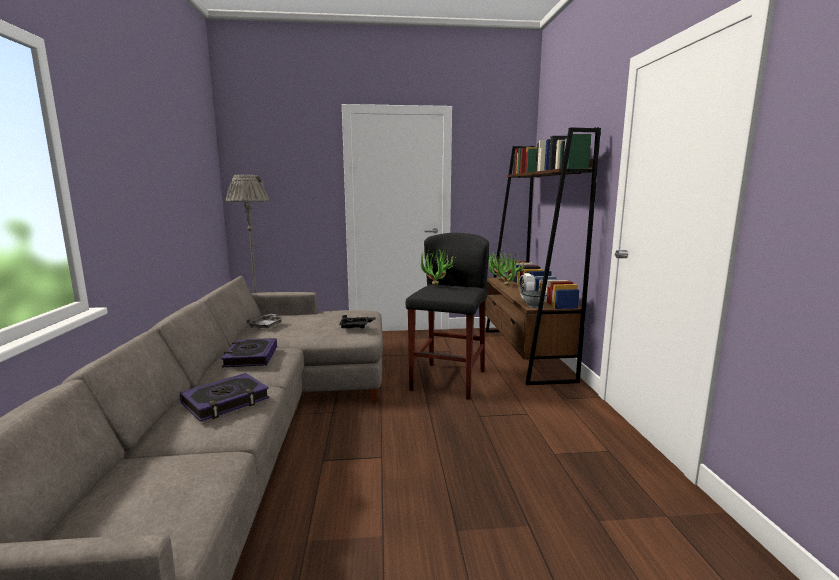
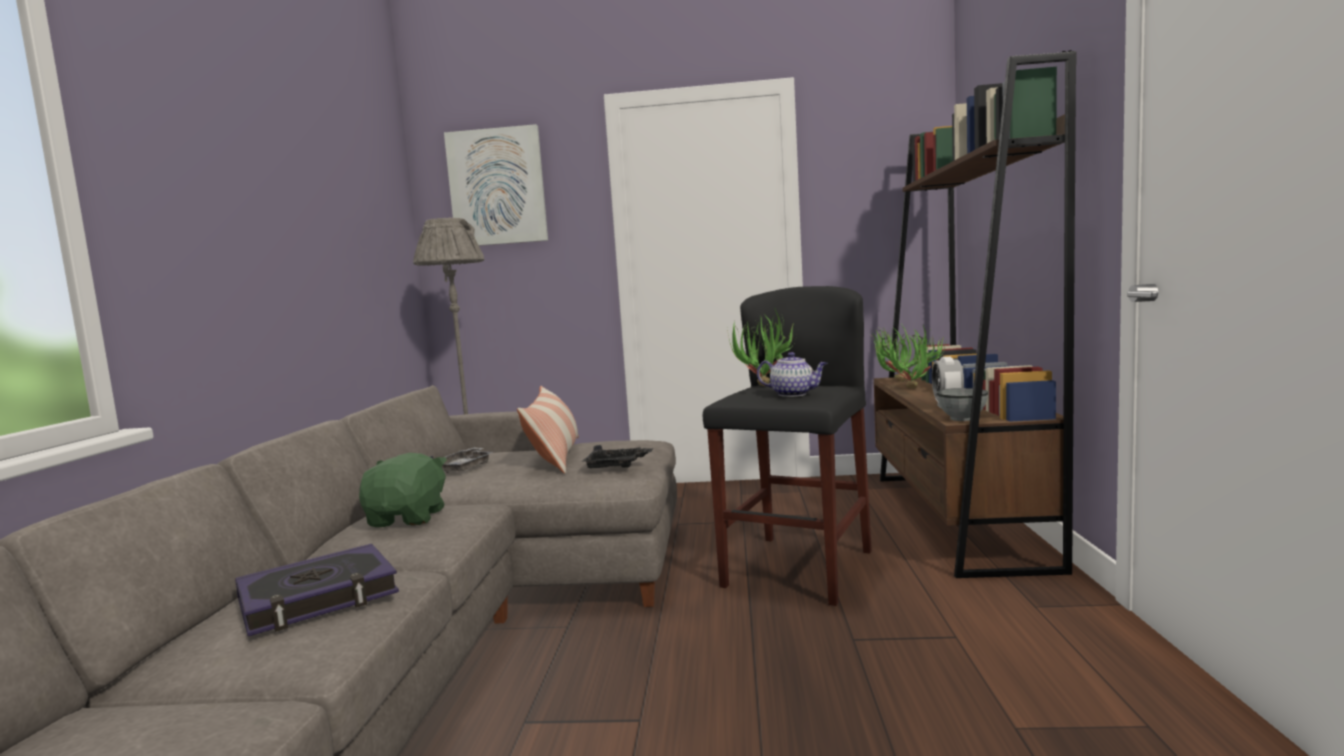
camera: 10 degrees right, 5 degrees down
book [221,338,277,367] -> green plush toy [359,453,447,527]
none -> picture [444,124,548,246]
none -> pillow [517,386,579,474]
none -> teapot [757,352,827,397]

